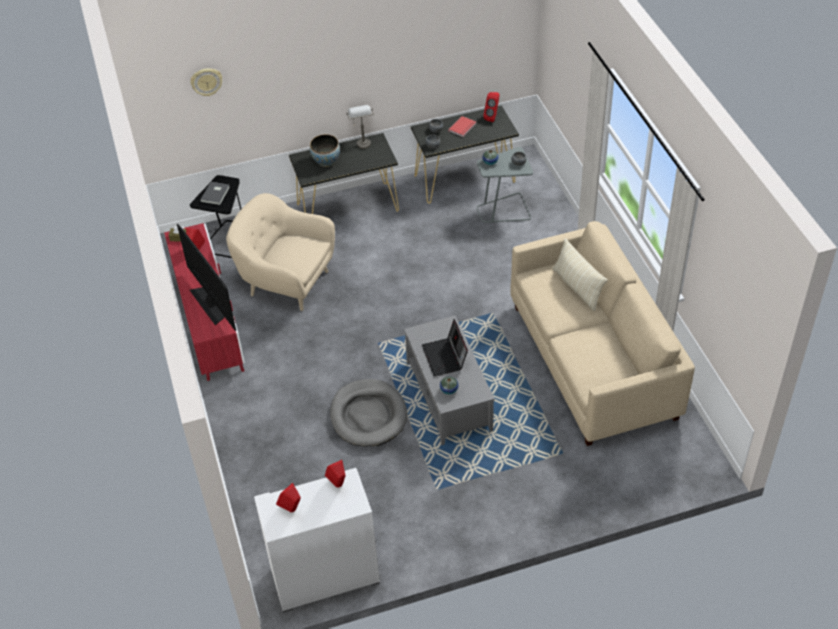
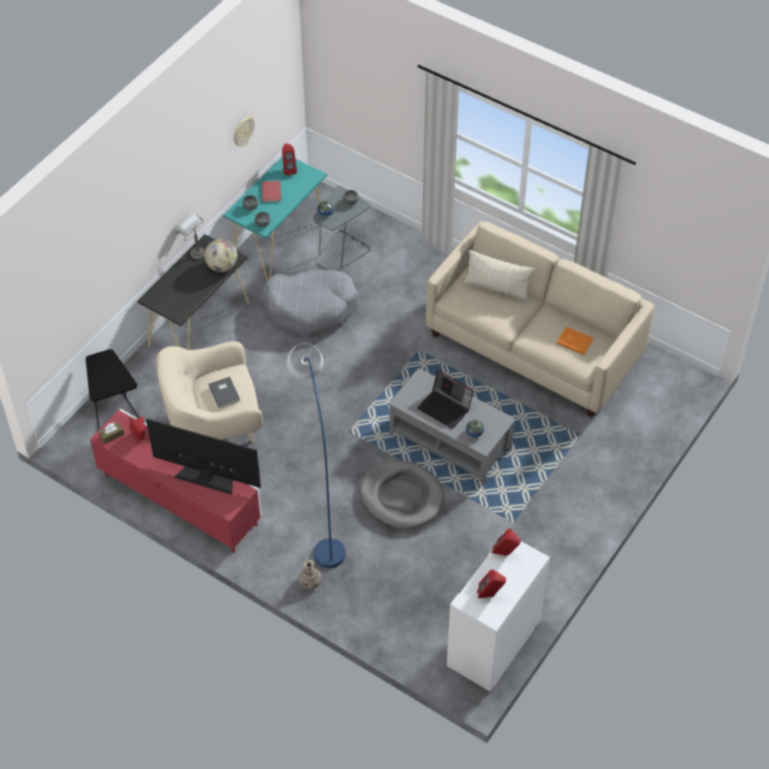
camera: 40 degrees left, 5 degrees up
wall clock [190,68,222,96] -> wall clock moved to [234,116,254,147]
grey book [200,182,230,205] -> grey book moved to [208,377,240,408]
bowl [310,134,340,167] -> none
black console table [411,105,519,204] -> turquoise console table [223,157,327,281]
none -> globe [204,239,237,272]
none -> grey dog bed [262,270,359,334]
none -> blue floor lamp [287,343,346,568]
none -> vase [298,560,322,589]
none -> orange book [556,327,593,355]

